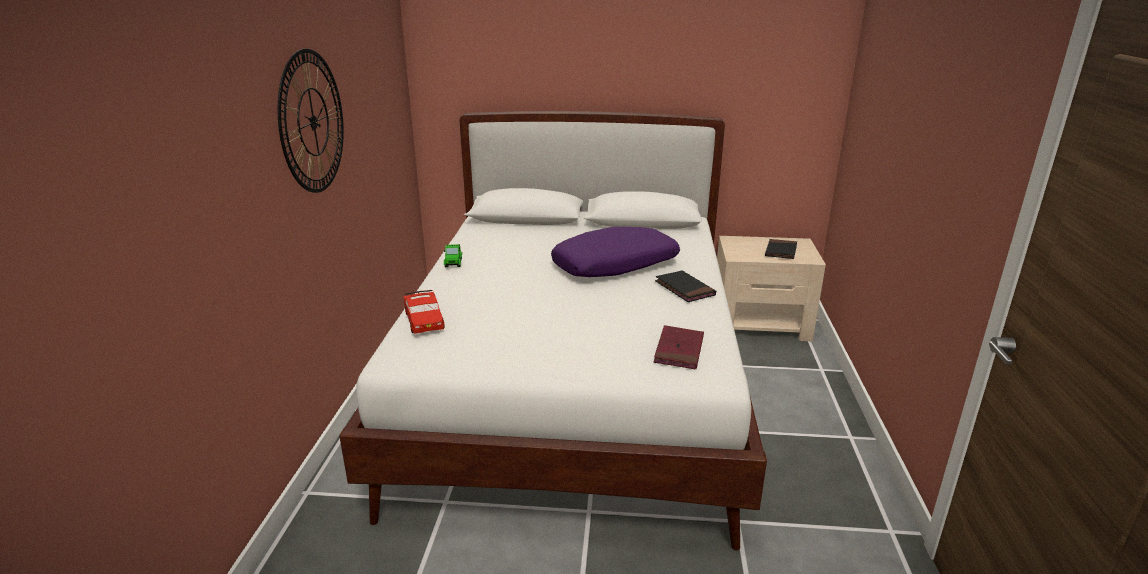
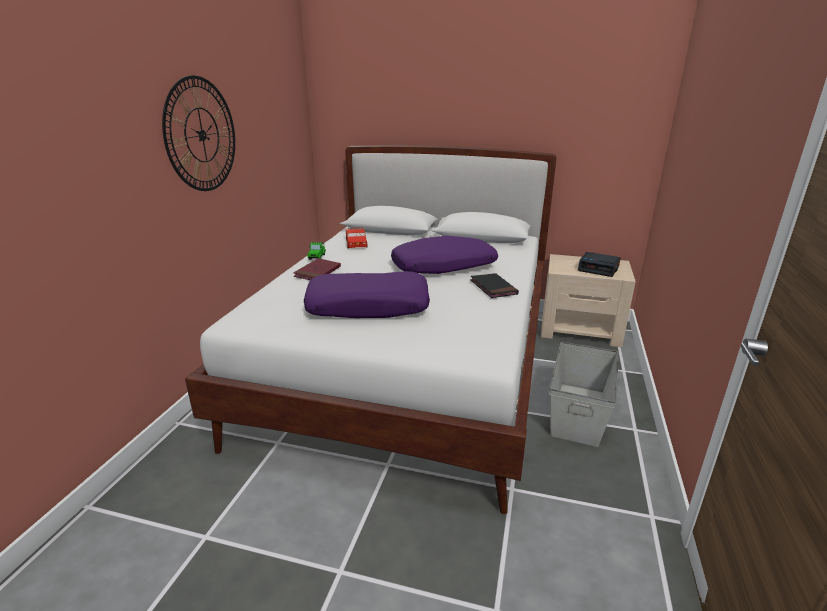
camera: 10 degrees right, 0 degrees up
red toy car [404,290,445,334] -> red toy car moved to [346,228,368,248]
red book [654,325,704,369] -> red book moved to [294,258,341,280]
black book [765,239,797,259] -> alarm clock [578,252,621,277]
none -> purple pillow [304,271,430,318]
none -> grey storage box [549,342,619,447]

